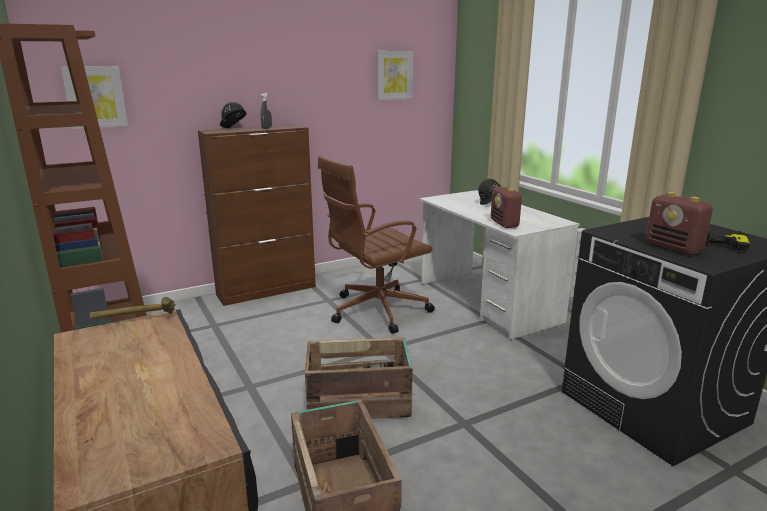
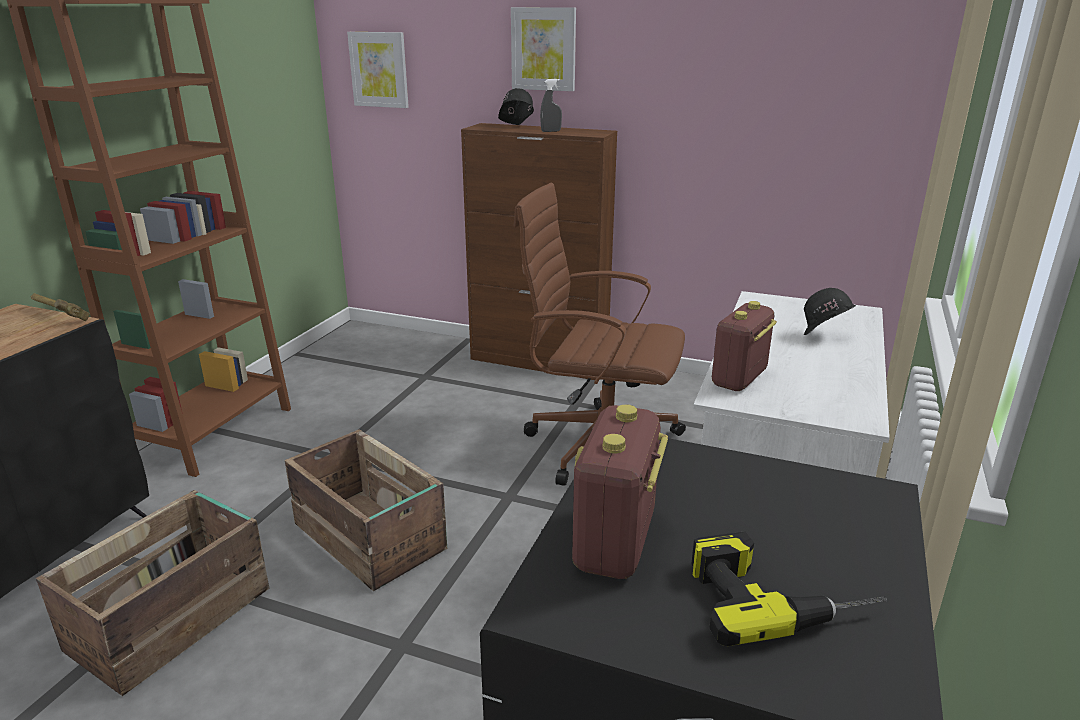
camera: 50 degrees right, 5 degrees up
picture [377,51,413,100] -> picture moved to [511,7,576,91]

